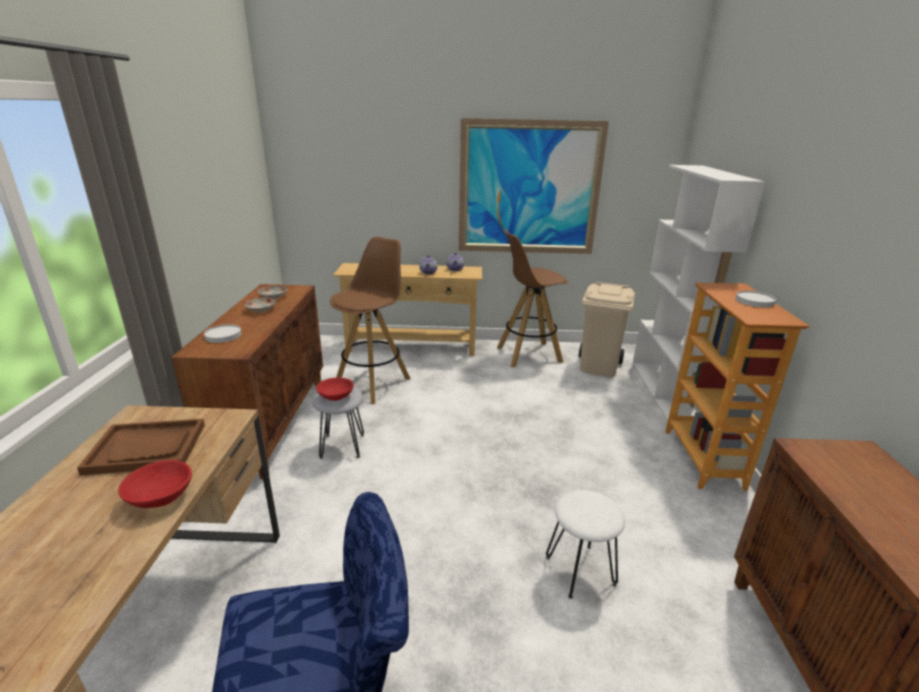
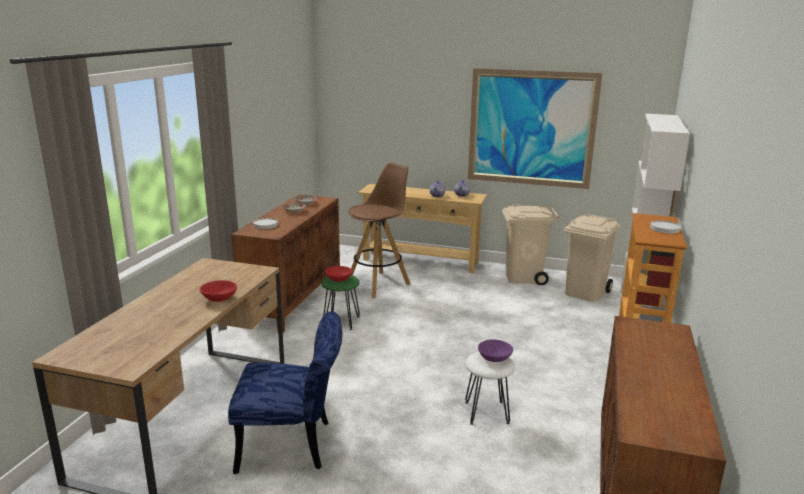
camera: 15 degrees right, 5 degrees down
brown tray [77,419,205,476] -> none
grey stool [312,387,364,459] -> green stool [321,275,360,330]
brown stool [497,229,568,368] -> beige trash can [502,205,559,285]
none -> purple bowl [478,339,513,362]

